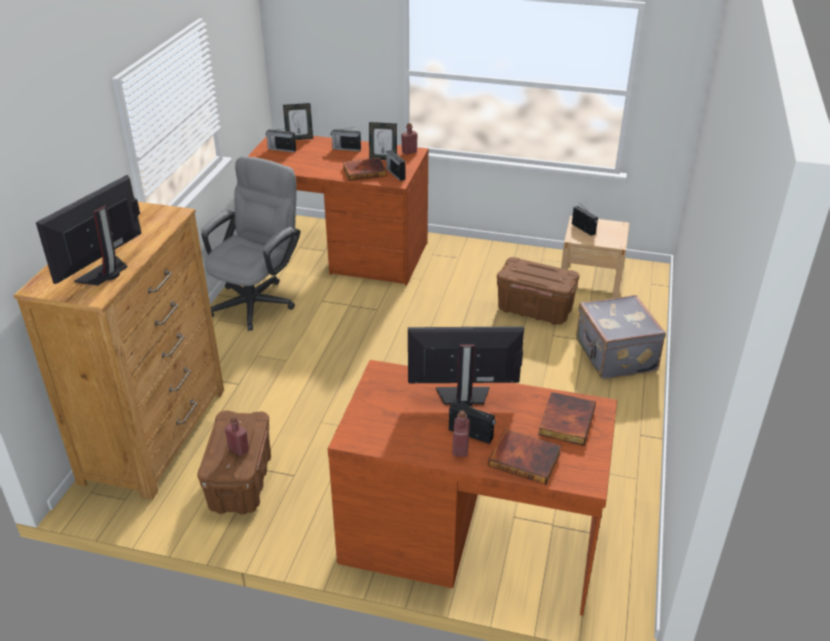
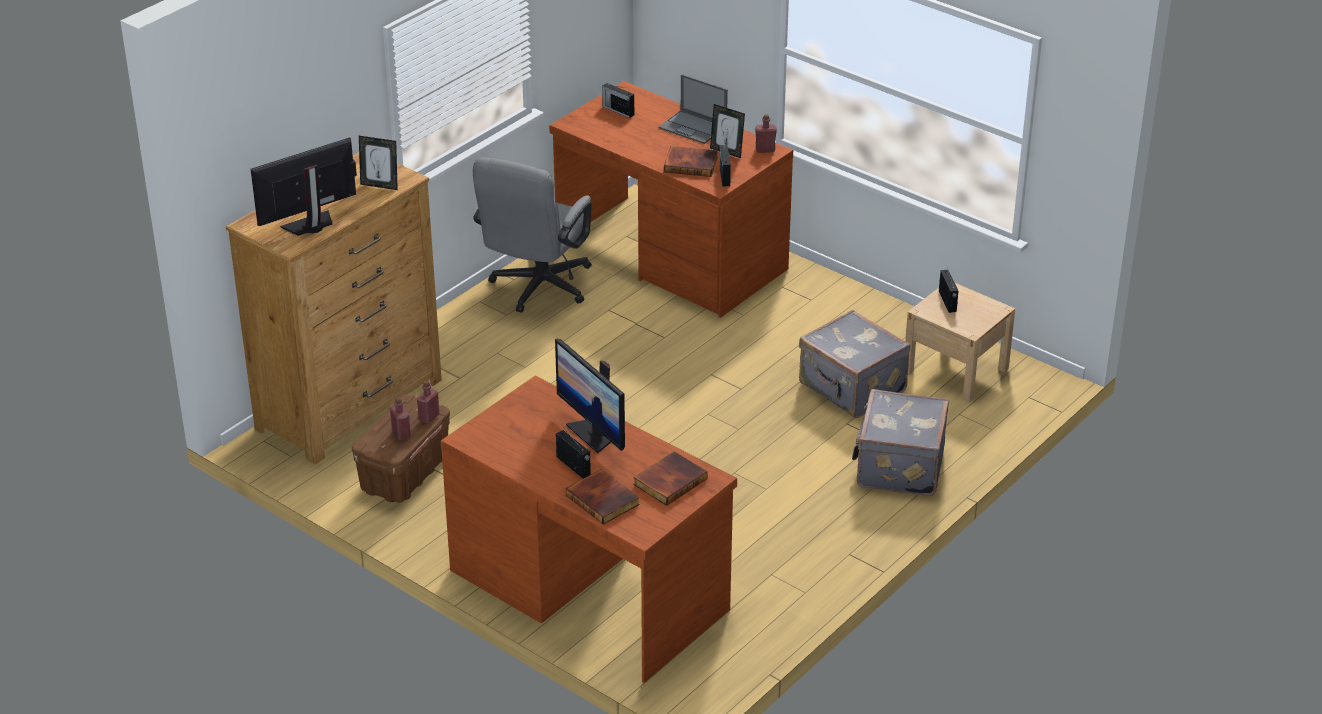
camera: 25 degrees right, 0 degrees up
grey office chair [201,156,300,331] -> grey office chair turned 150 degrees clockwise [473,157,592,312]
picture frame [283,103,313,140] -> picture frame moved to [359,136,398,190]
radio [331,127,361,151] -> laptop [659,74,728,144]
monitor [408,326,524,407] -> monitor turned 150 degrees counterclockwise [555,338,625,453]
red bottle [452,411,470,457] -> red bottle moved to [417,381,439,423]
brown storage box [497,257,579,325] -> grey suitcase [799,310,910,418]

